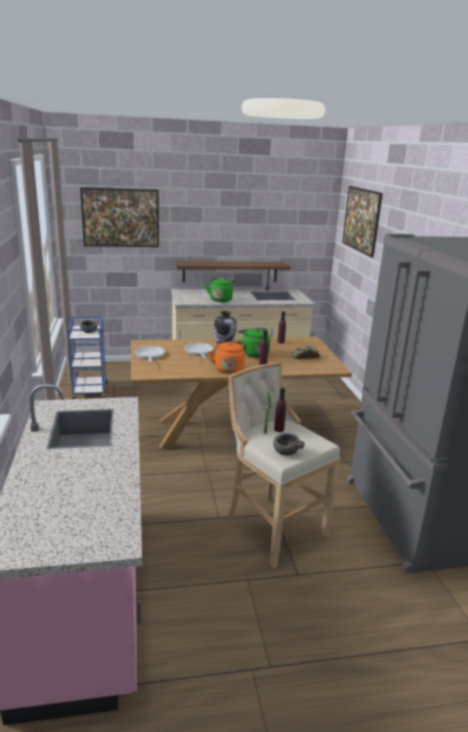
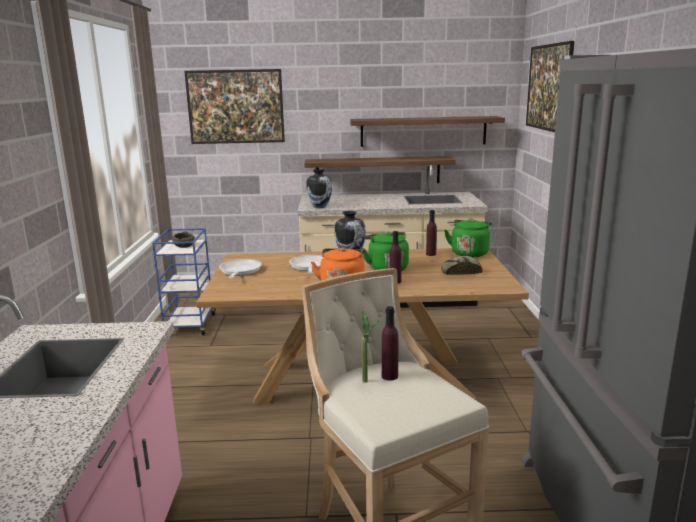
camera: 10 degrees right, 5 degrees down
green kettle [206,278,235,302] -> green kettle moved to [444,219,492,257]
grey bowl [273,433,305,455] -> none
none -> vase [307,169,332,208]
none -> shelf [350,116,505,147]

